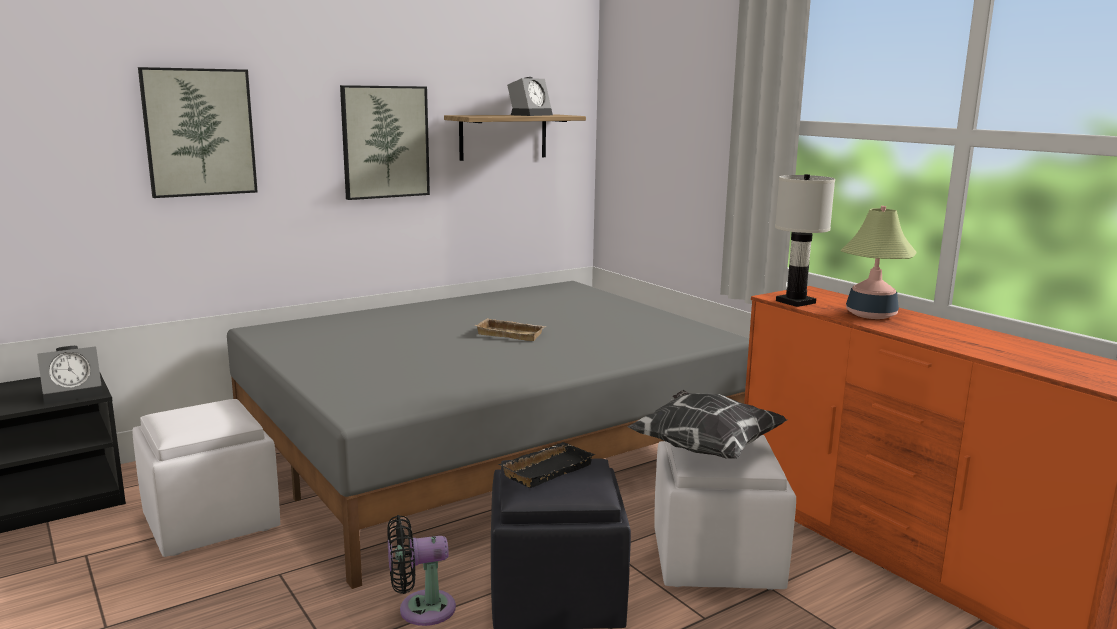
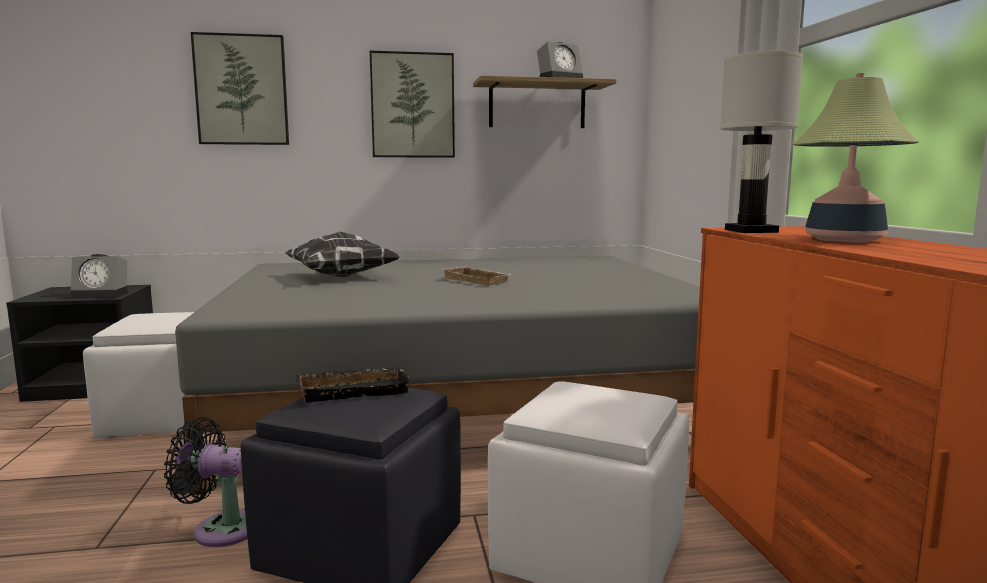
camera: 25 degrees right, 5 degrees down
pillow [627,390,787,459] -> pillow moved to [285,232,399,277]

